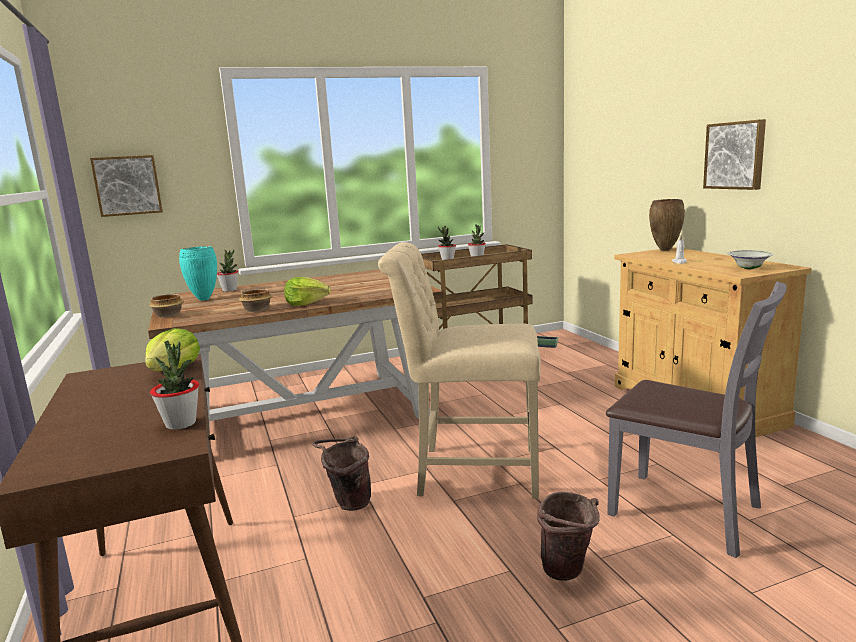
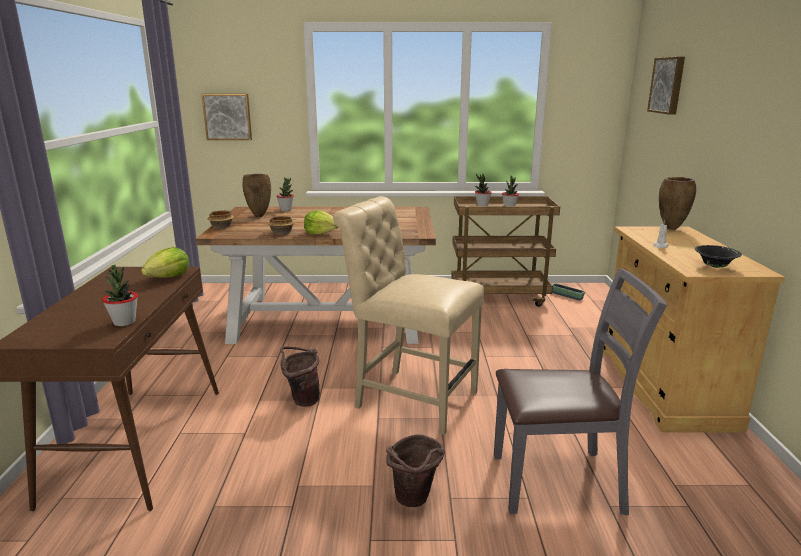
camera: 20 degrees right, 5 degrees up
turquoise vase [179,246,217,301] -> brown vase [242,174,271,217]
grey chair [606,281,786,558] -> grey chair turned 60 degrees counterclockwise [494,268,667,515]
picture [703,119,766,190] -> picture moved to [647,57,685,115]
white bowl [728,250,773,270] -> black bowl [695,245,742,268]

